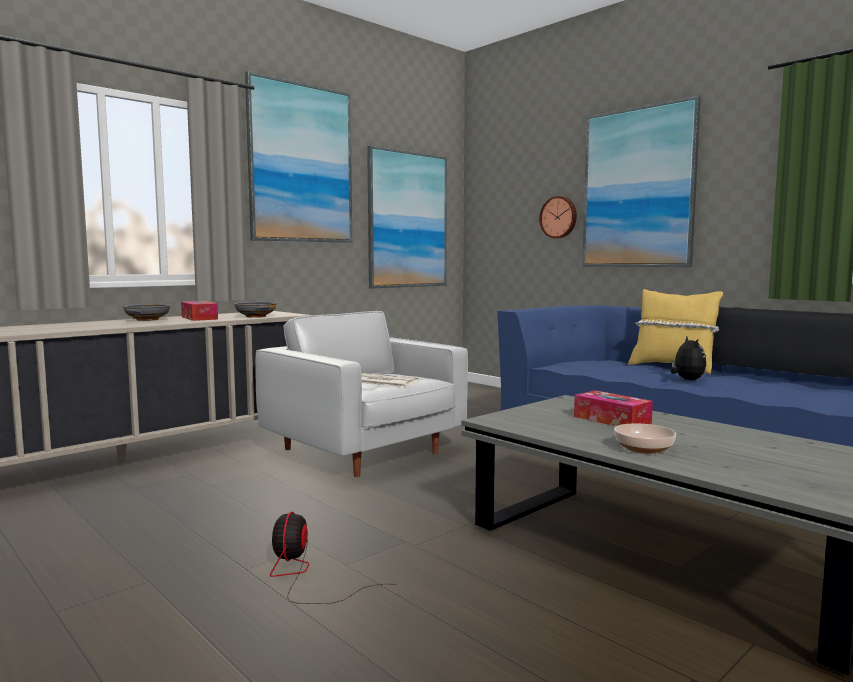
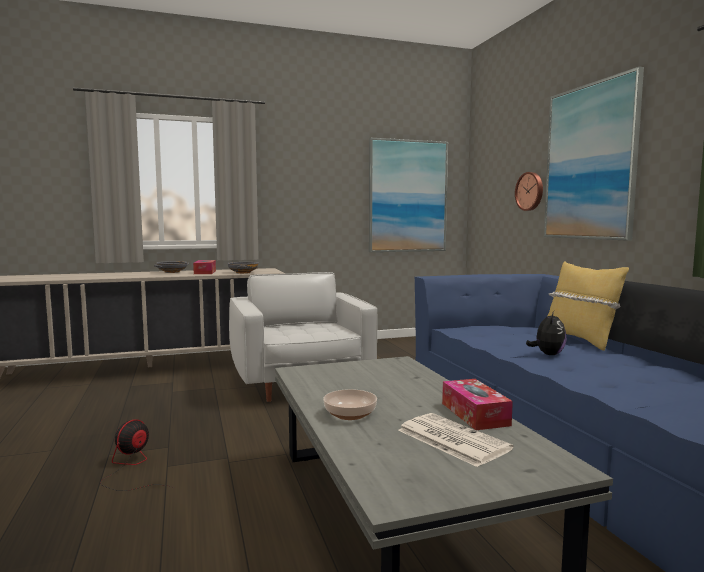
camera: 25 degrees right, 0 degrees up
picture [245,71,352,243] -> none
newspaper [362,373,419,387] -> newspaper moved to [398,413,514,467]
tissue box [574,390,653,426] -> tissue box moved to [442,379,513,430]

